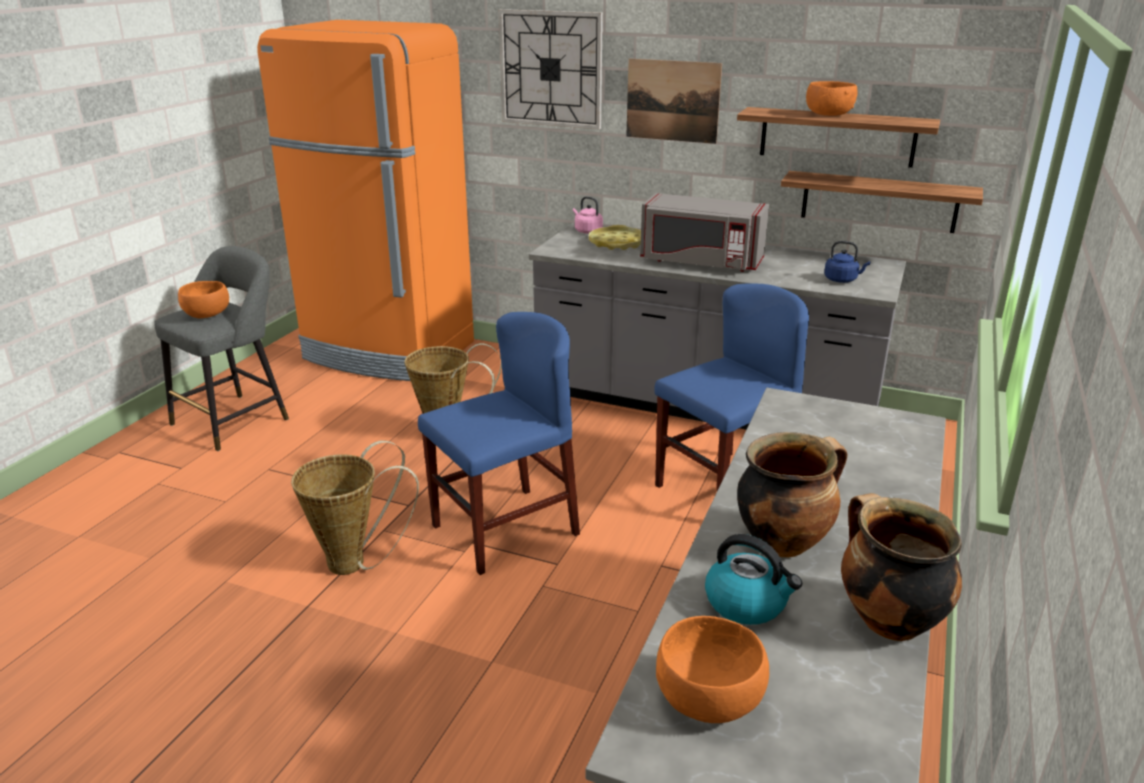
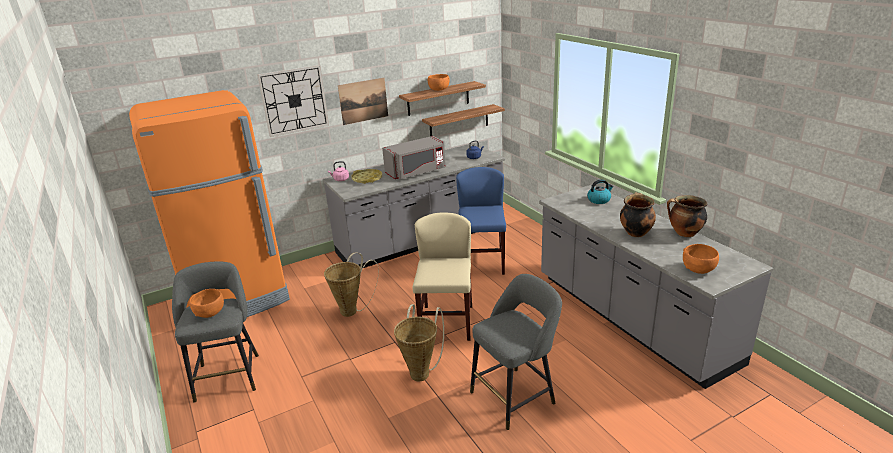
camera: 50 degrees left, 0 degrees up
blue chair [418,312,580,575] -> beige chair [413,213,472,341]
kettle [705,534,802,625] -> kettle moved to [587,179,614,204]
none -> grey stool [470,274,562,430]

